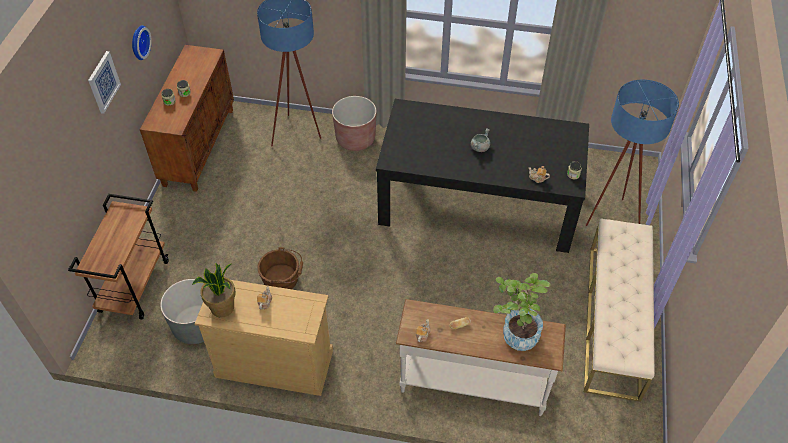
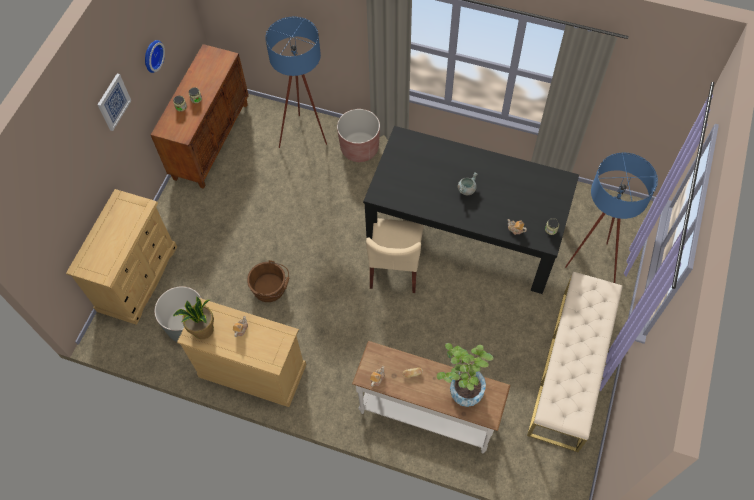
camera: 10 degrees right, 10 degrees up
brown cart [68,194,169,319] -> beige dresser [66,189,177,325]
none -> beige chair [366,218,424,293]

